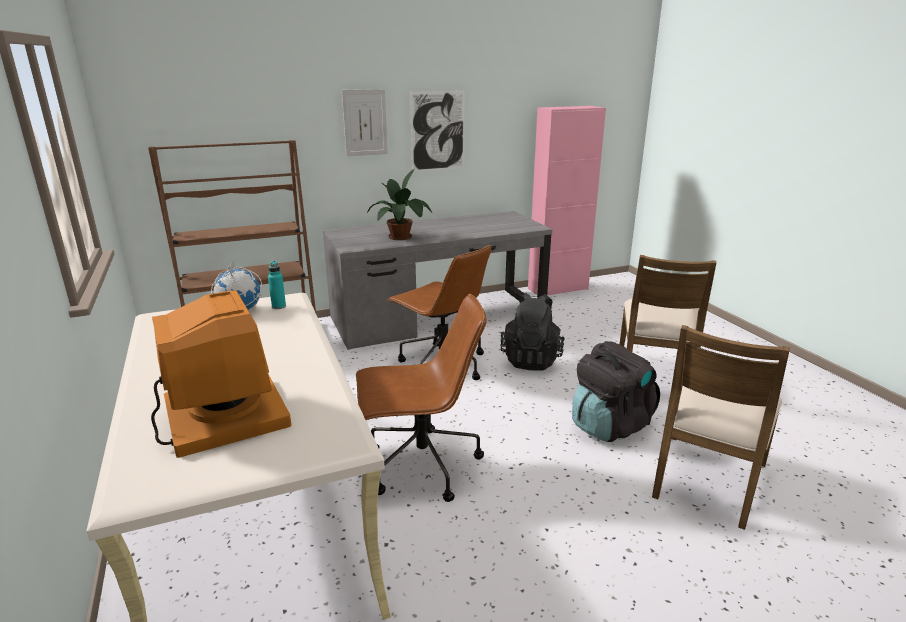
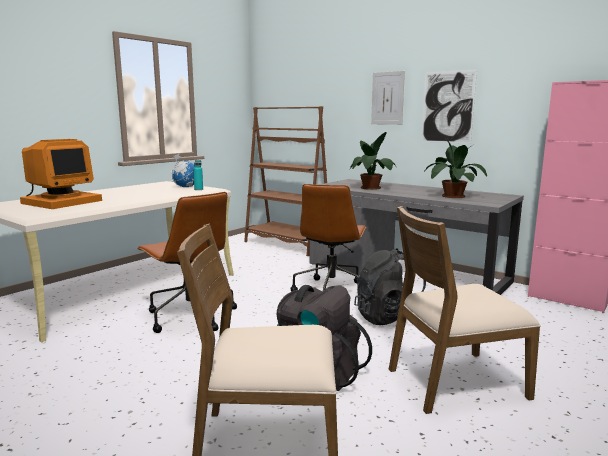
camera: 60 degrees right, 10 degrees down
none -> potted plant [424,134,487,198]

